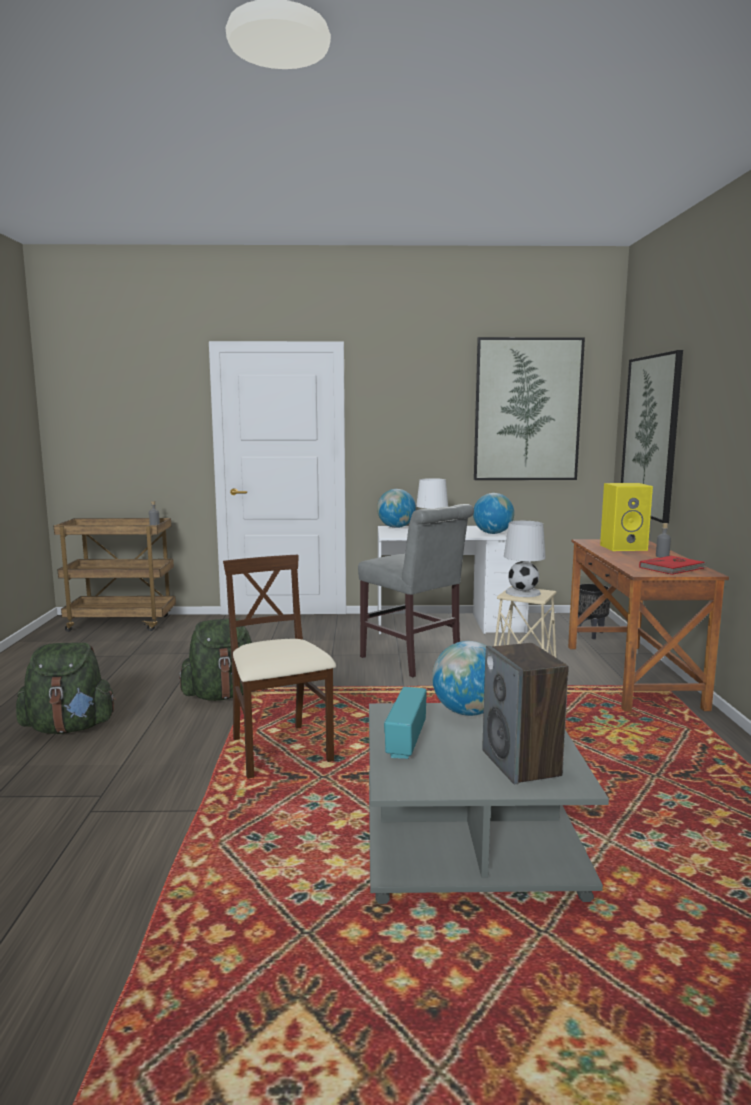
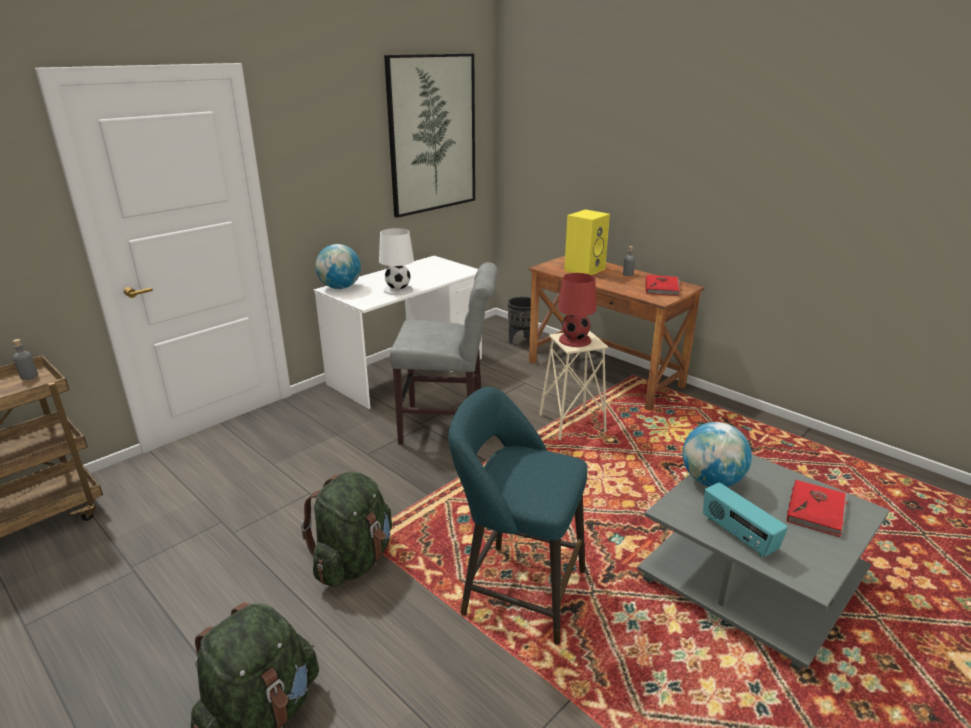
camera: 45 degrees left, 15 degrees up
beige chair [223,555,336,779] -> turquoise stool [448,387,587,645]
globe [473,493,514,534] -> none
speaker [482,643,569,784] -> red book [787,480,849,537]
white table lamp [504,521,546,597] -> red table lamp [558,273,597,347]
picture [621,350,683,523] -> none

